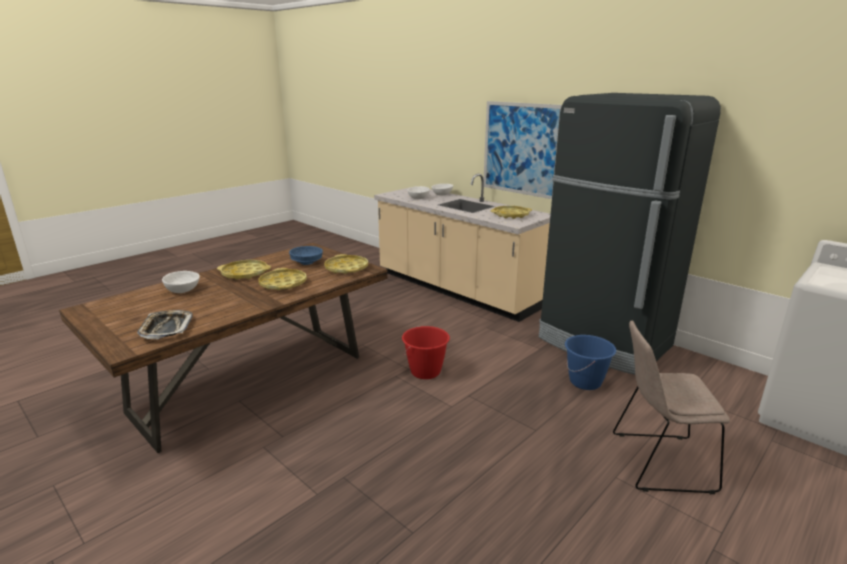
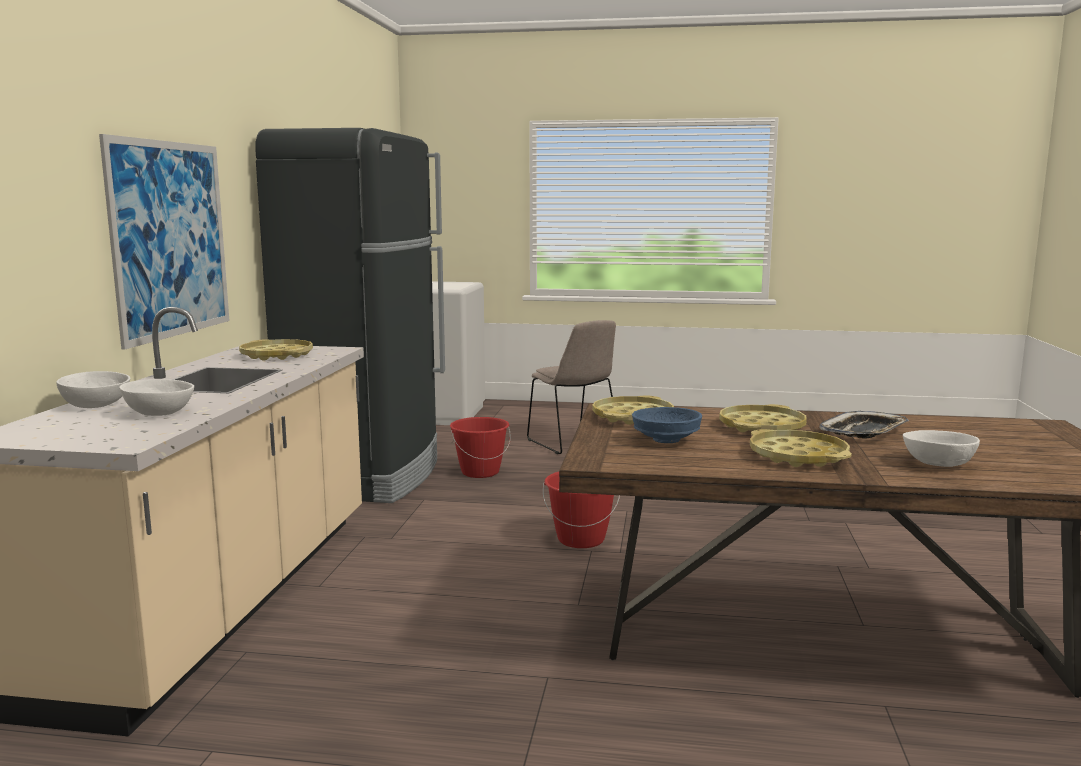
camera: 125 degrees left, 10 degrees down
tray [137,310,193,339] -> tray moved to [819,411,909,438]
blue bucket [565,335,616,390] -> red bucket [450,417,511,478]

